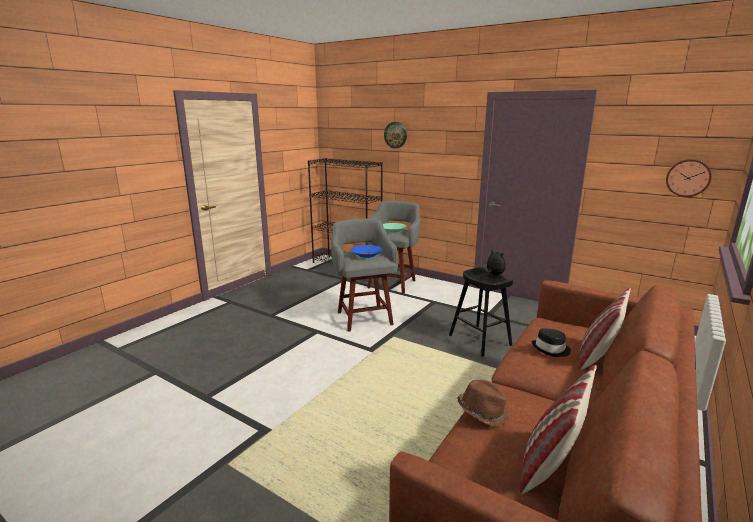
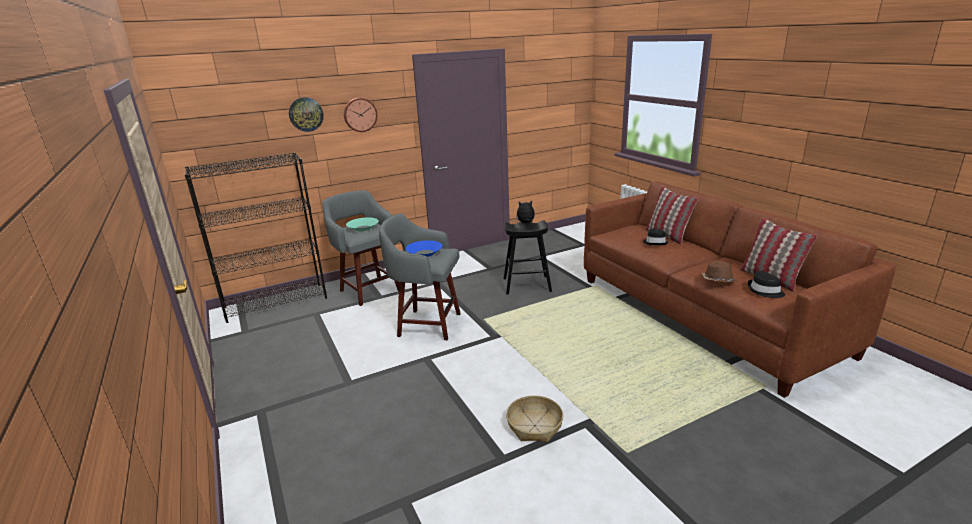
camera: 60 degrees left, 5 degrees up
wall clock [666,159,712,197] -> wall clock moved to [344,98,377,132]
none -> basket [506,395,563,442]
none -> black hat [748,271,785,298]

